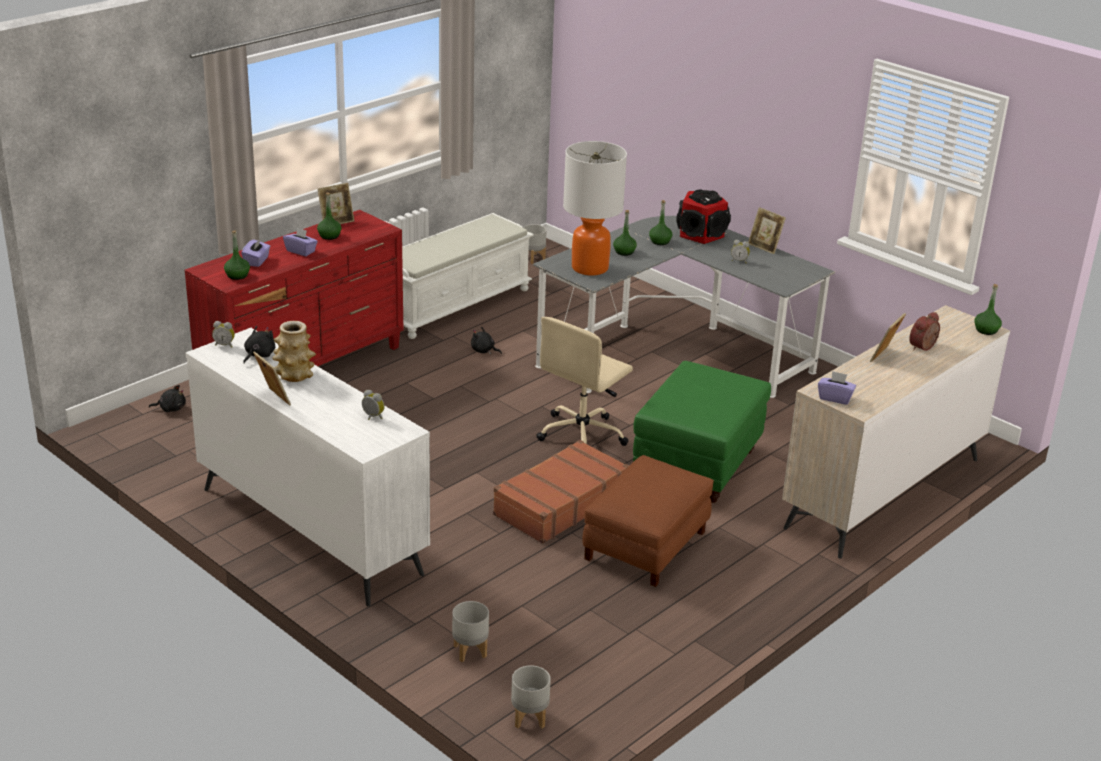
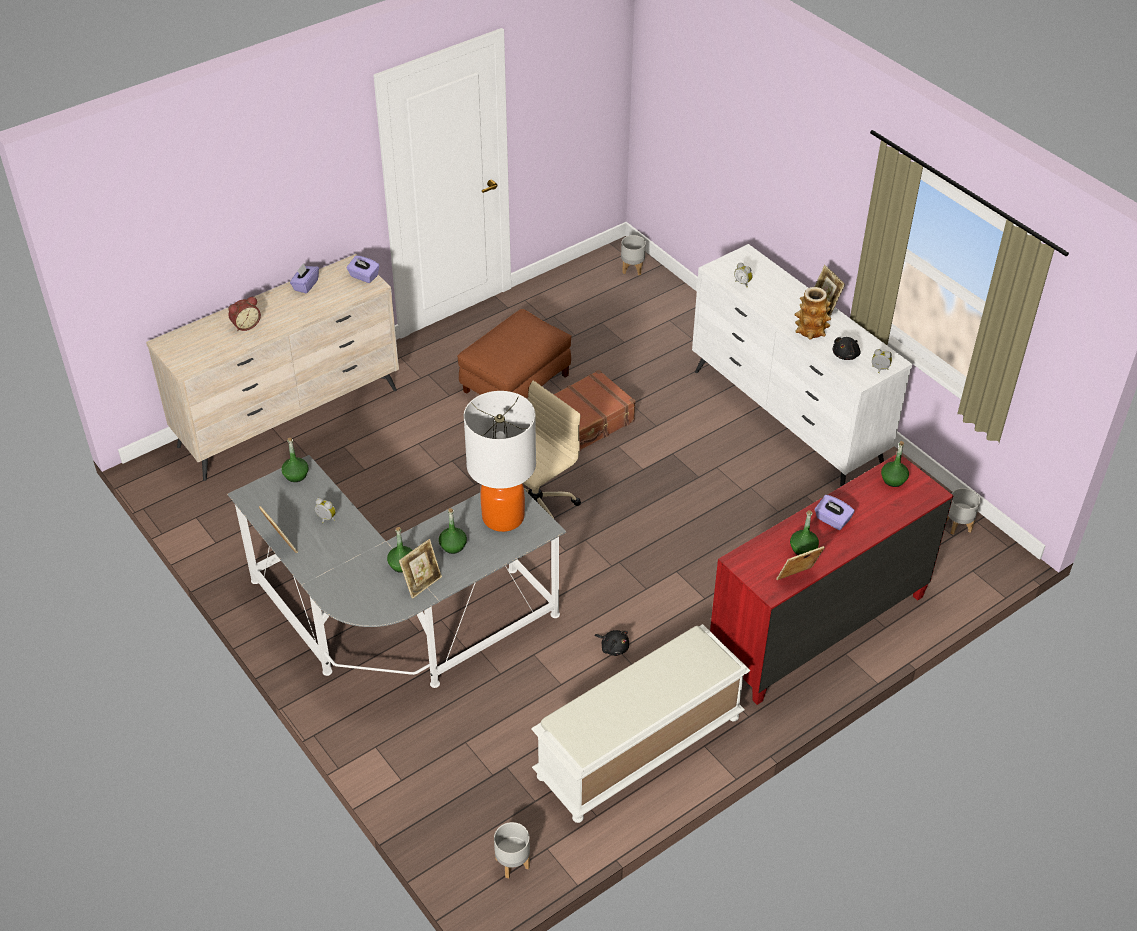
camera: 170 degrees left, 15 degrees up
black plush toy [149,385,186,412] -> none
purple tissue box [242,238,270,267] -> purple tissue box moved to [290,263,319,293]
grey planter [452,601,489,662] -> grey planter moved to [947,488,980,535]
green ottoman [633,361,771,503] -> none
speaker [676,189,731,244] -> none
picture frame [870,313,906,362] -> picture frame moved to [399,539,442,599]
green bottle [974,284,1002,335] -> green bottle moved to [281,438,309,482]

